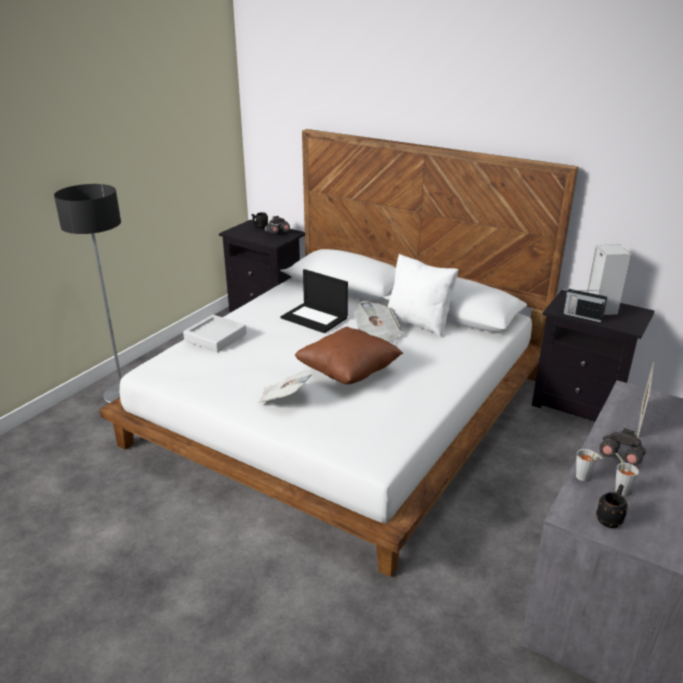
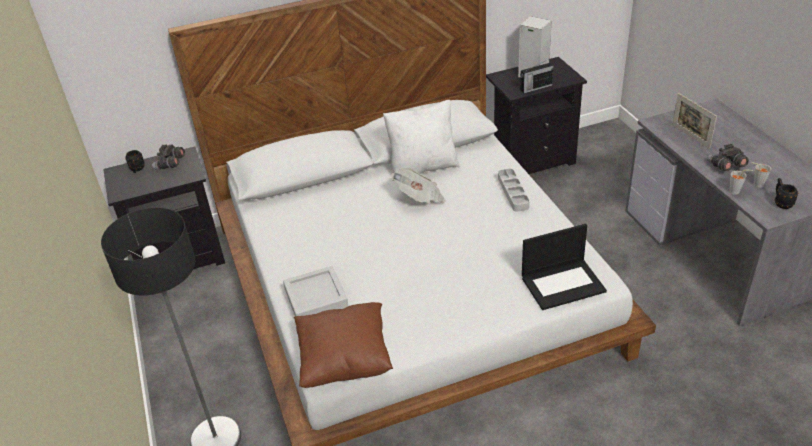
camera: 50 degrees left, 10 degrees up
newspaper [258,370,313,403] -> none
laptop [280,269,348,333] -> laptop moved to [522,224,607,310]
brown pillow [295,327,403,384] -> brown pillow moved to [294,302,393,388]
none -> grey tray [498,169,529,212]

